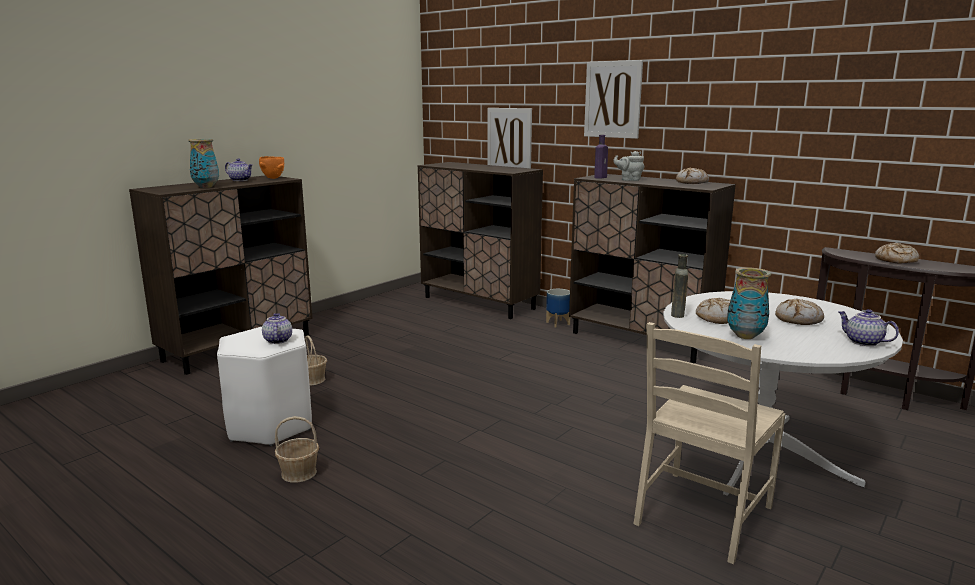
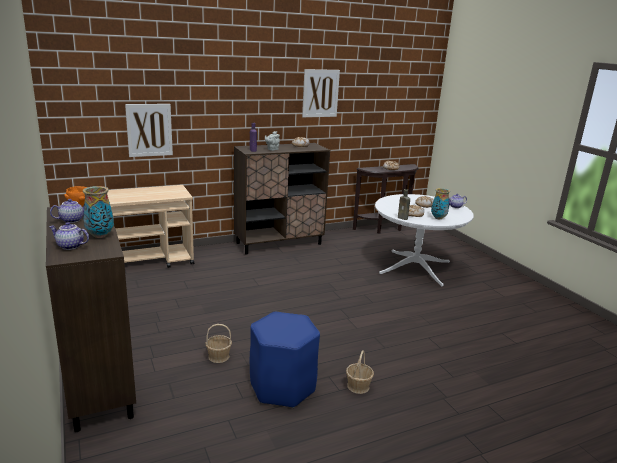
camera: 65 degrees left, 5 degrees up
white stool [217,327,312,446] -> blue stool [250,312,320,408]
teapot [262,313,292,344] -> teapot moved to [49,222,89,250]
brown cabinet [418,162,543,319] -> beige cart [107,185,194,268]
planter [546,289,570,328] -> none
picture [584,60,643,139] -> picture moved to [302,69,340,117]
beige chair [634,322,786,564] -> none

